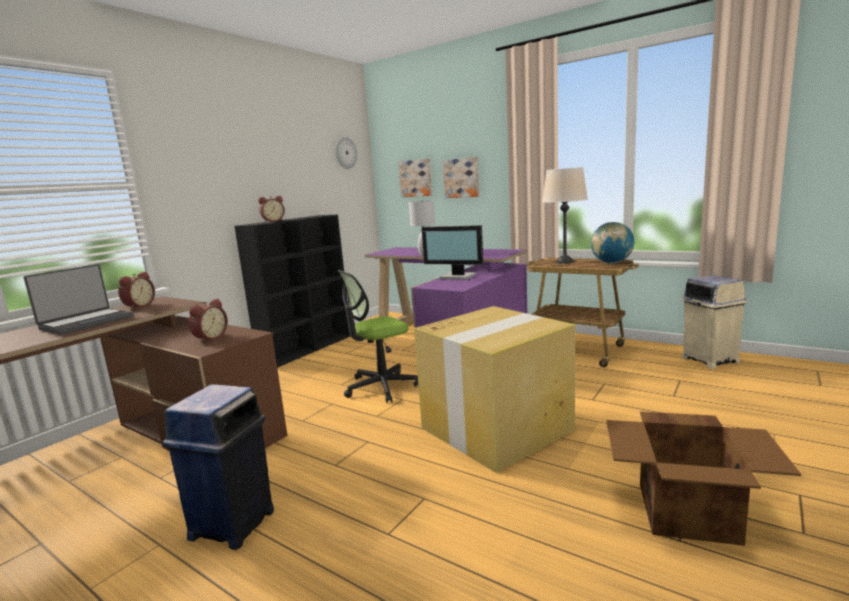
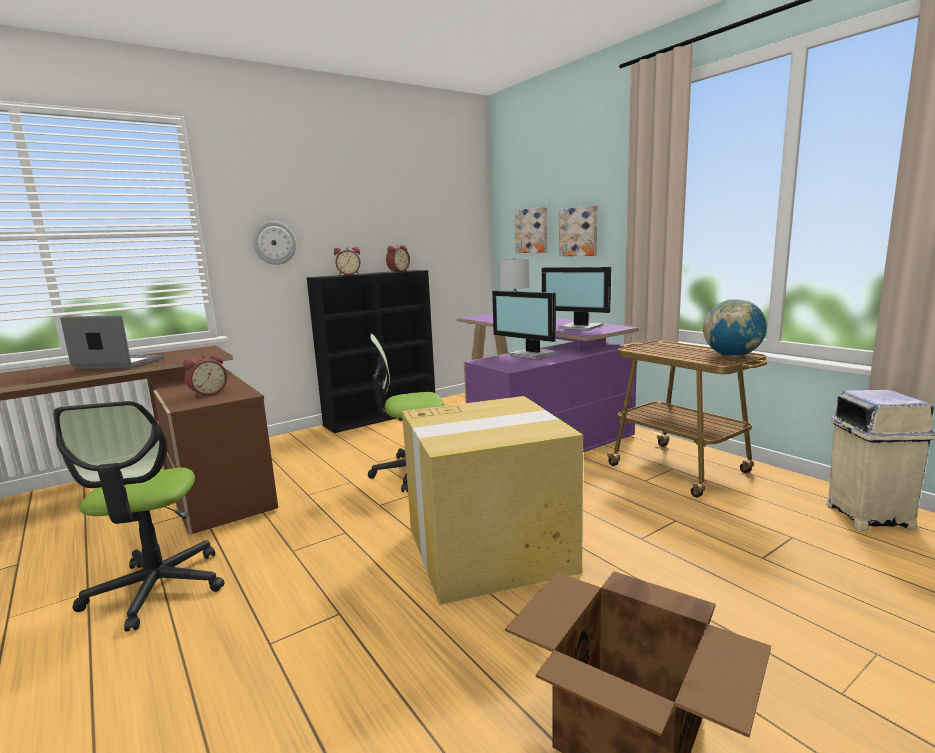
camera: 20 degrees right, 0 degrees up
laptop [24,264,133,335] -> laptop turned 135 degrees counterclockwise [60,315,164,369]
alarm clock [118,271,155,309] -> alarm clock moved to [386,245,410,272]
blue trash can [163,384,274,550] -> office chair [53,401,225,632]
wall clock [336,137,357,169] -> wall clock moved to [253,221,296,265]
beige table lamp [542,167,588,264] -> none
none -> monitor [542,267,611,330]

